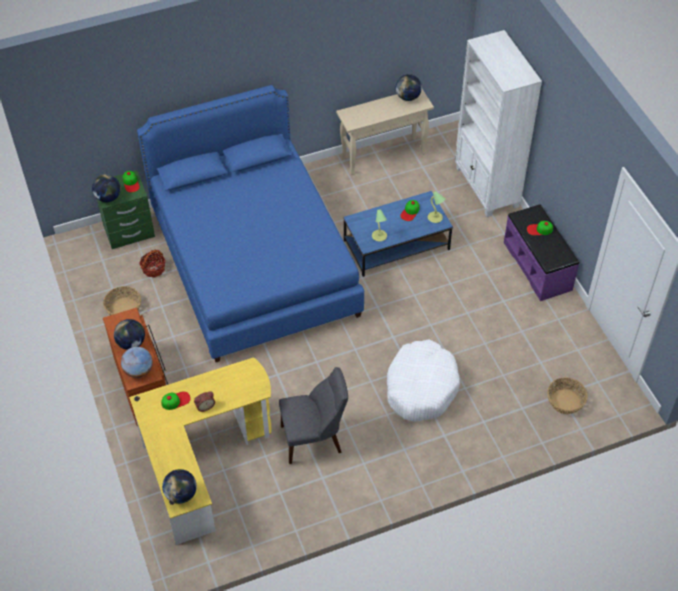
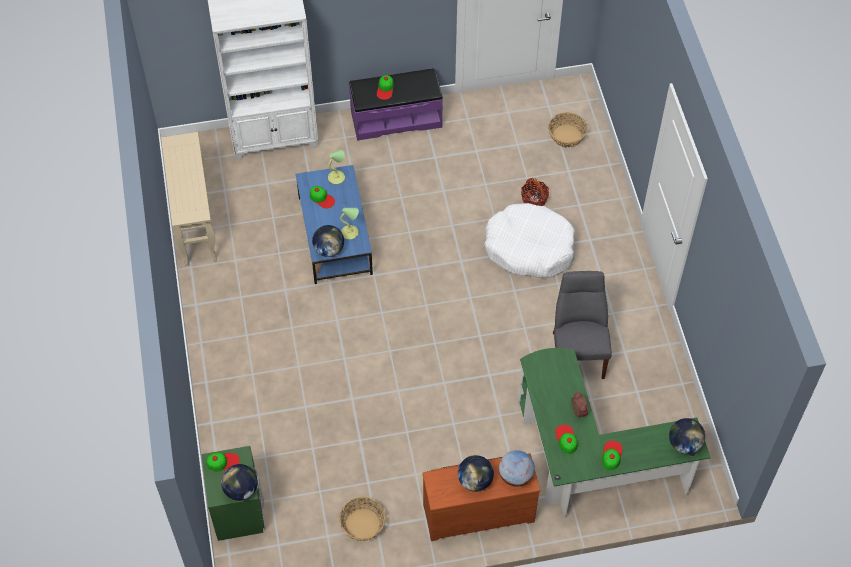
camera: 80 degrees left, 5 degrees up
yellow desk [129,357,271,545] -> green desk [517,348,711,517]
blue bed [137,85,364,362] -> none
basket [139,250,165,277] -> basket moved to [521,178,549,206]
globe [396,74,422,101] -> globe moved to [312,225,344,257]
none -> cap [602,440,623,470]

